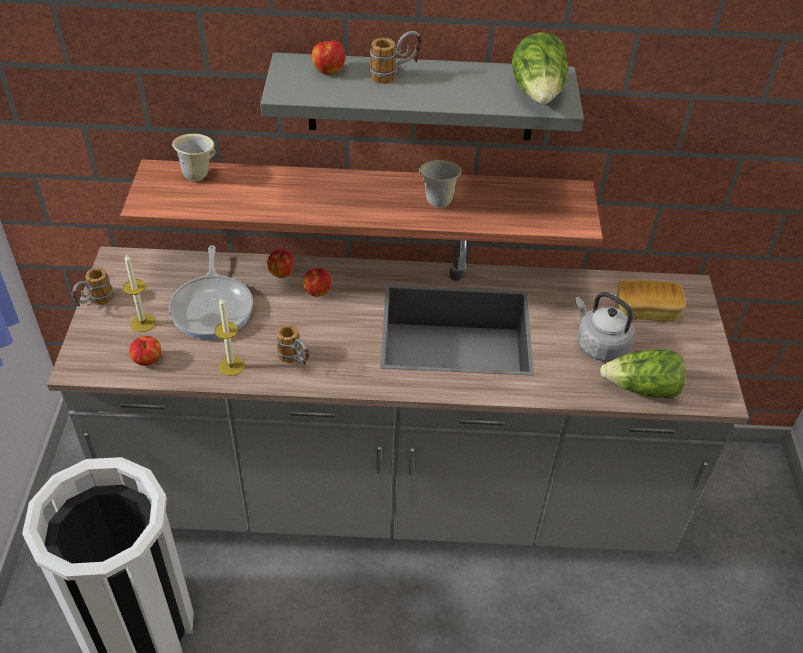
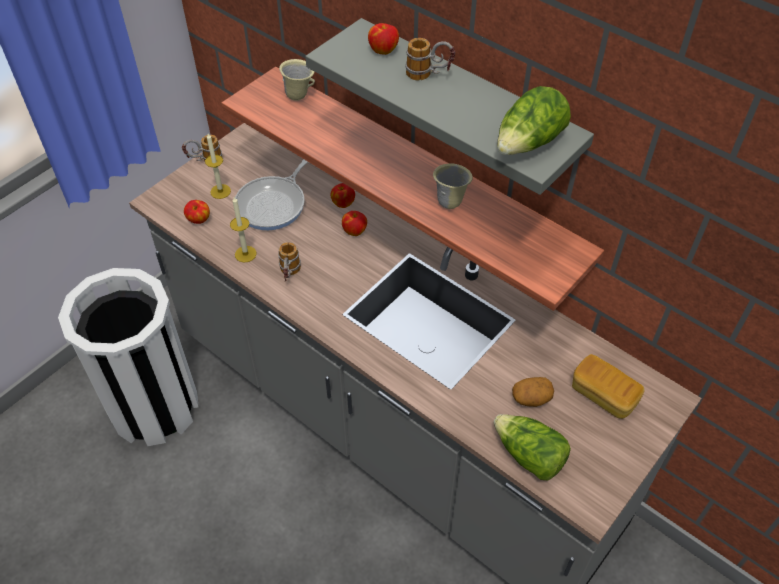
camera: 40 degrees right, 5 degrees up
grey kettle [575,292,635,361] -> potato [512,377,554,407]

